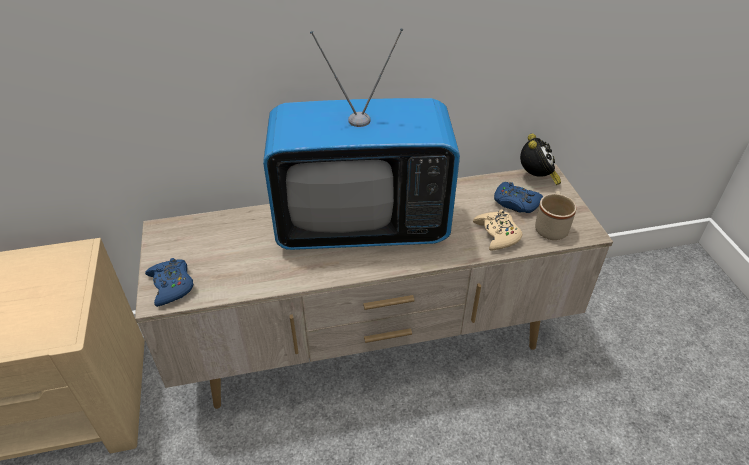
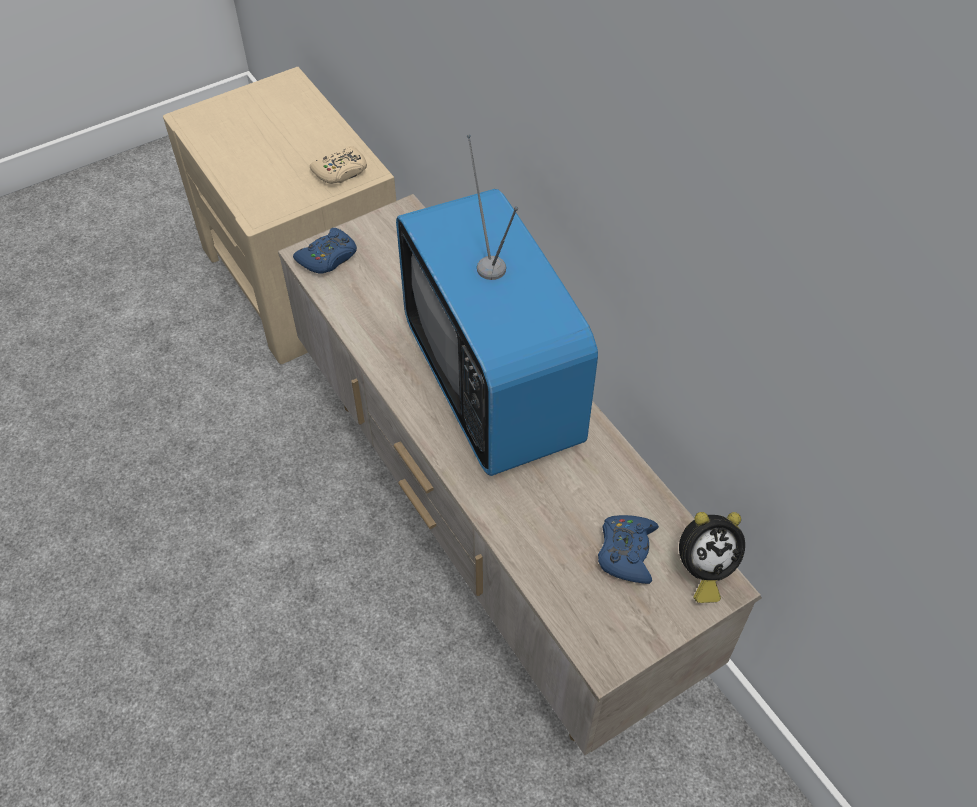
camera: 70 degrees right, 10 degrees up
beige game controller [473,209,523,251] -> beige game controller moved to [310,146,367,184]
beige mug [535,191,576,240] -> none

